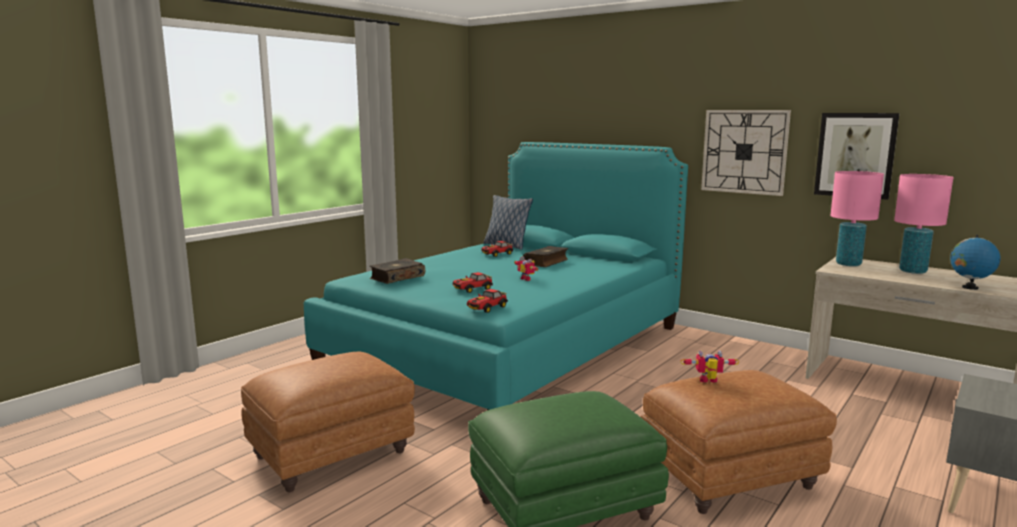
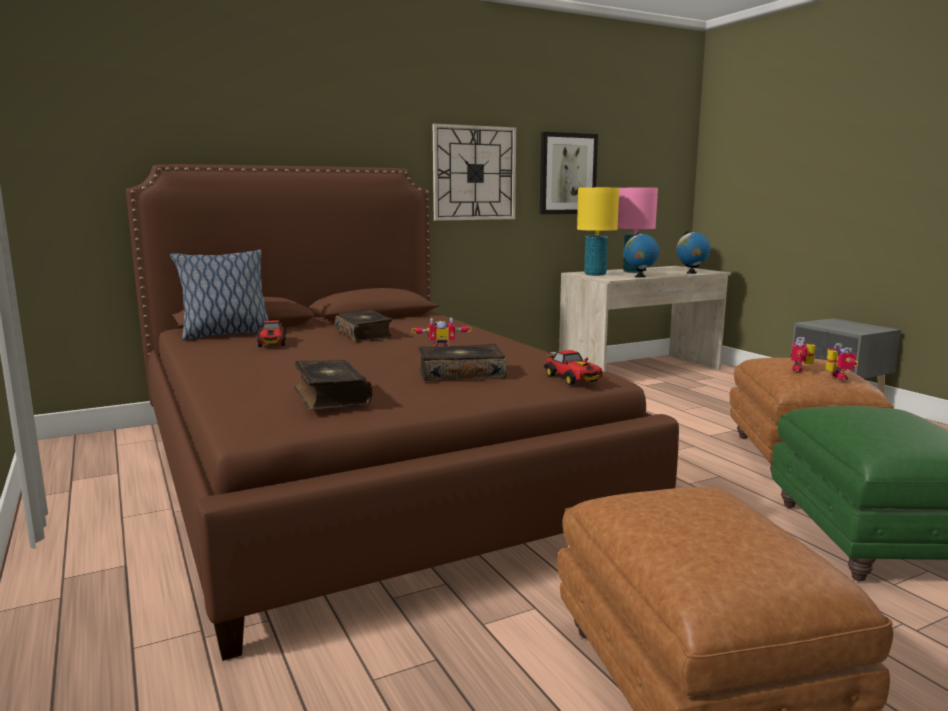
camera: 65 degrees left, 0 degrees up
turquoise bed [304,142,688,410] -> brown bed [126,164,679,661]
toy car [453,272,493,293] -> book [419,344,507,381]
pink table lamp [831,171,884,266] -> yellow table lamp [577,187,619,276]
none -> globe [624,232,659,278]
none -> toy robot [825,343,858,380]

